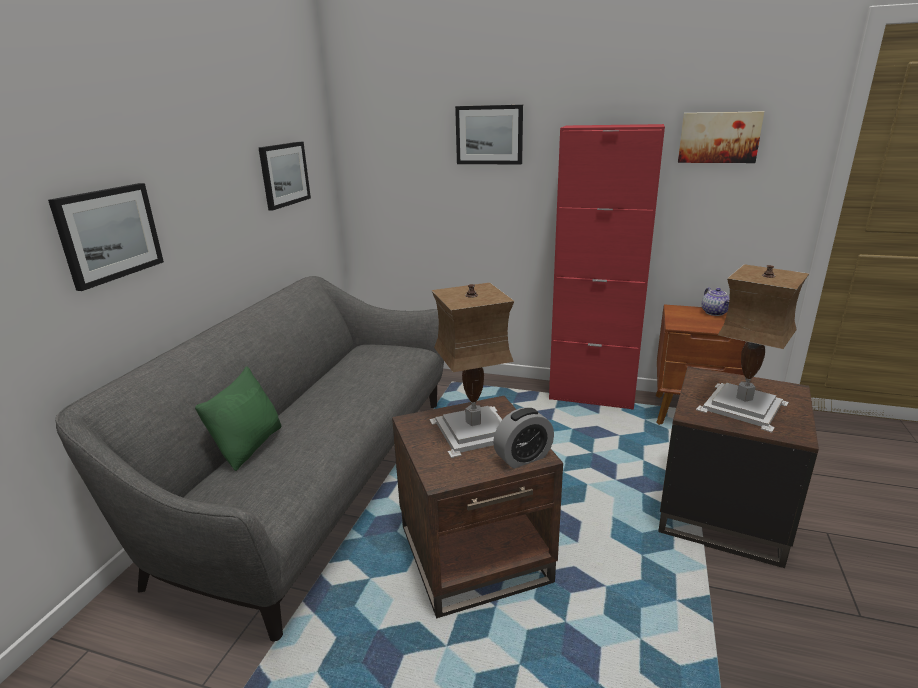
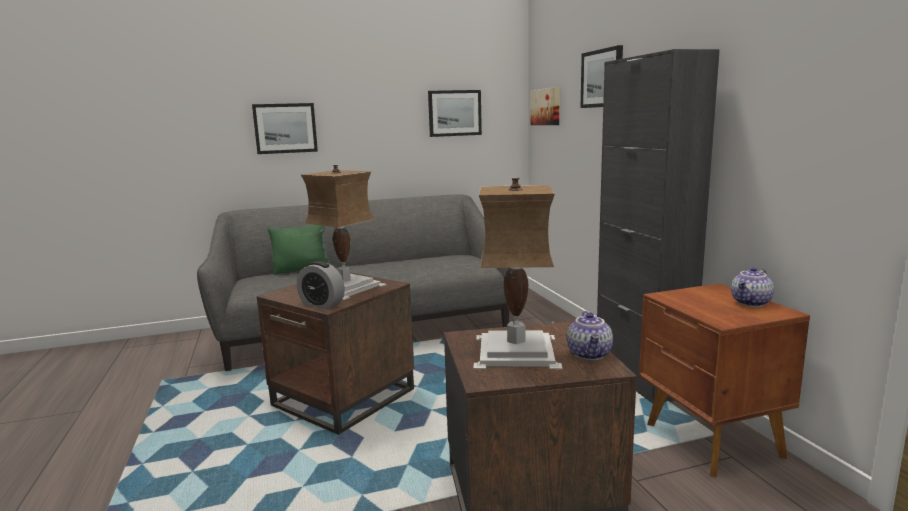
camera: 55 degrees right, 10 degrees down
red cabinet [549,124,665,410] -> black cabinet [597,49,720,404]
picture [678,111,764,163] -> picture moved to [531,87,560,125]
none -> teapot [567,311,613,360]

